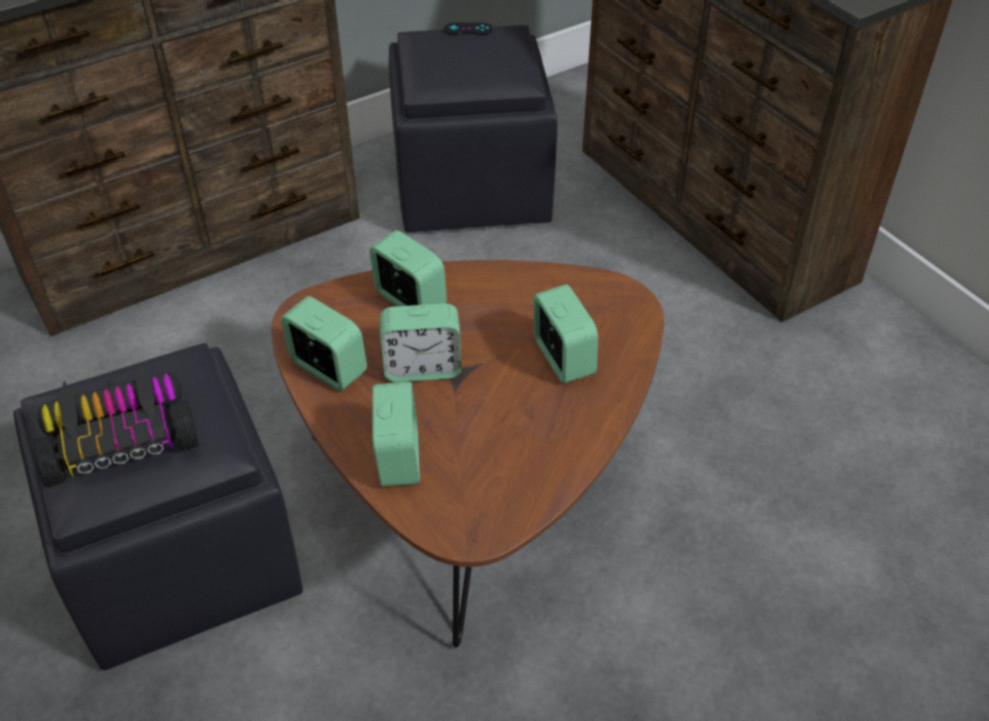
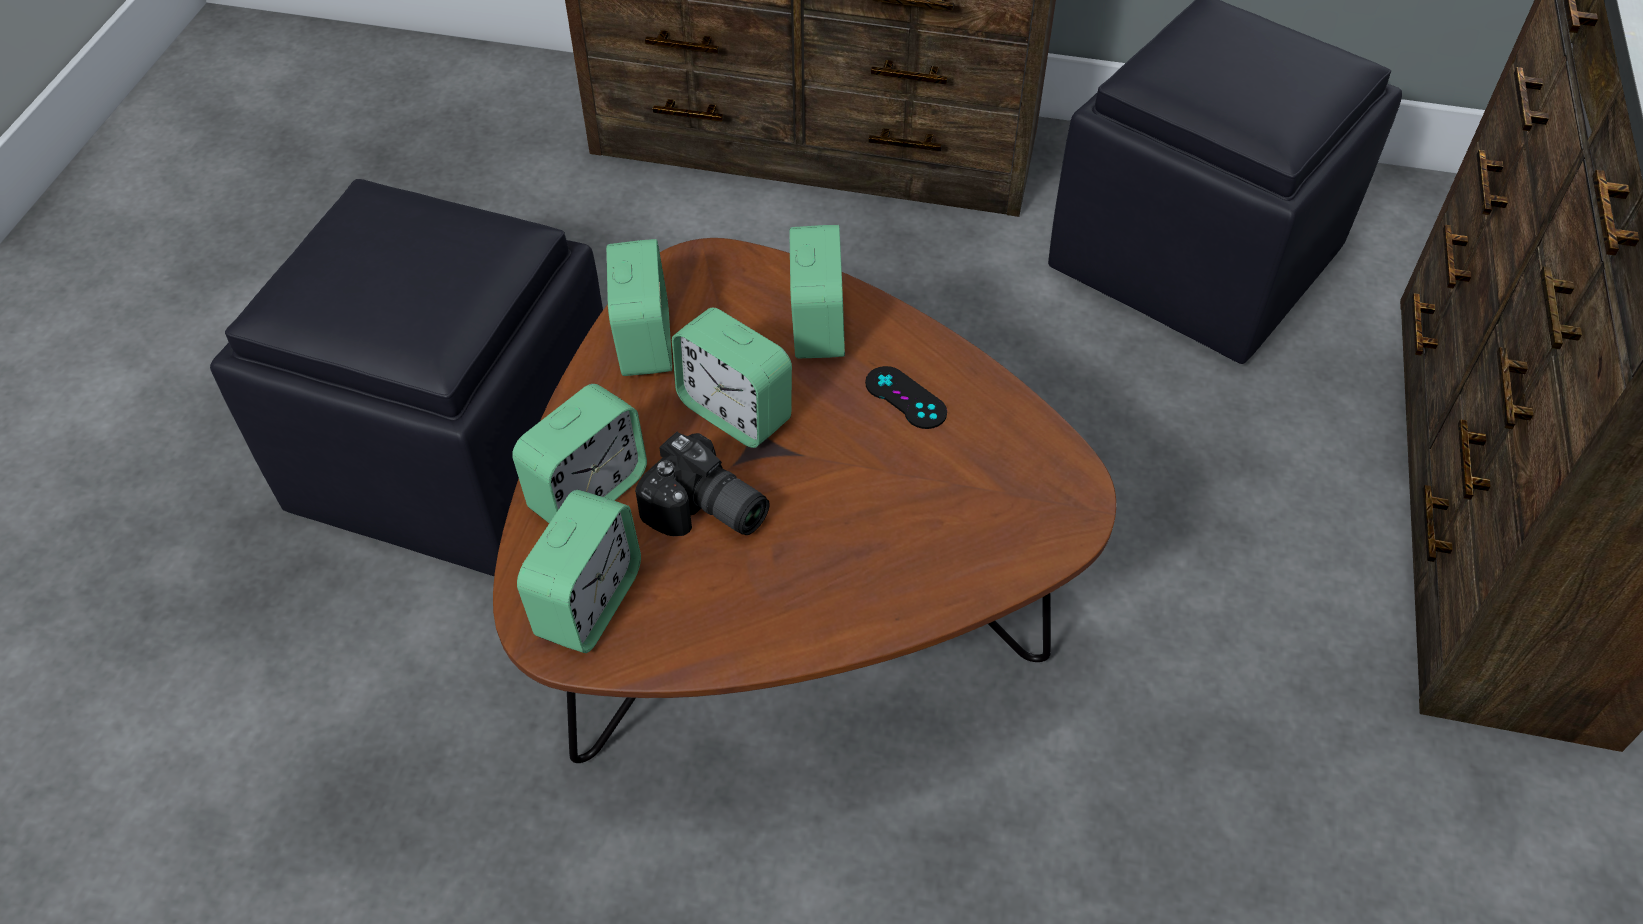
camera: 45 degrees right, 5 degrees up
toy car [33,362,199,487] -> none
black game controller [444,22,493,35] -> black game controller moved to [865,366,947,429]
alarm clock [533,284,598,384] -> alarm clock moved to [517,490,641,653]
none -> camera [635,431,770,536]

